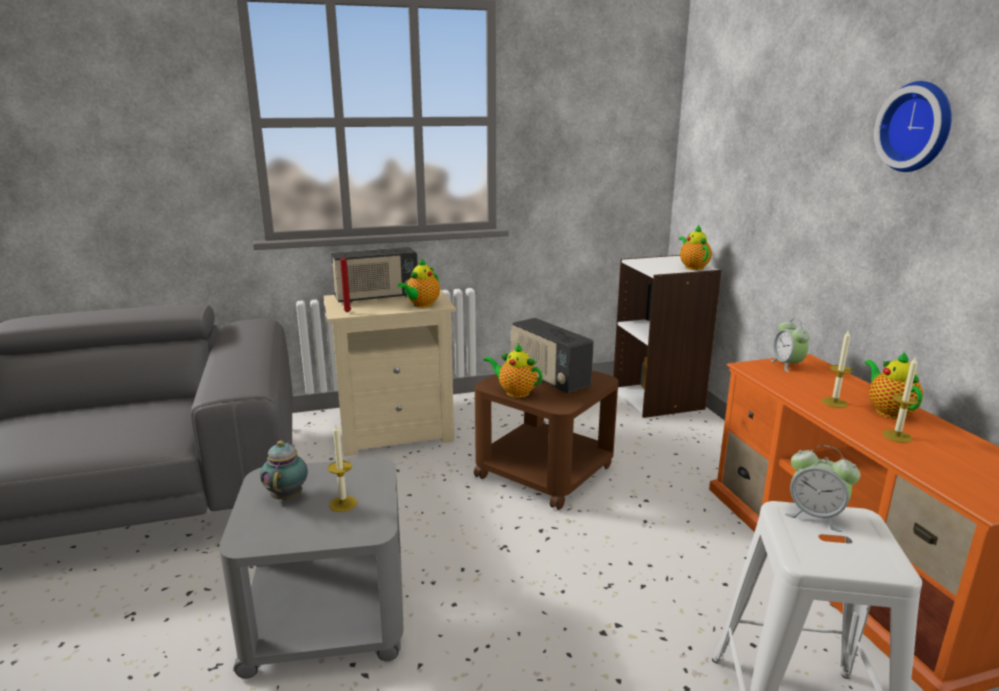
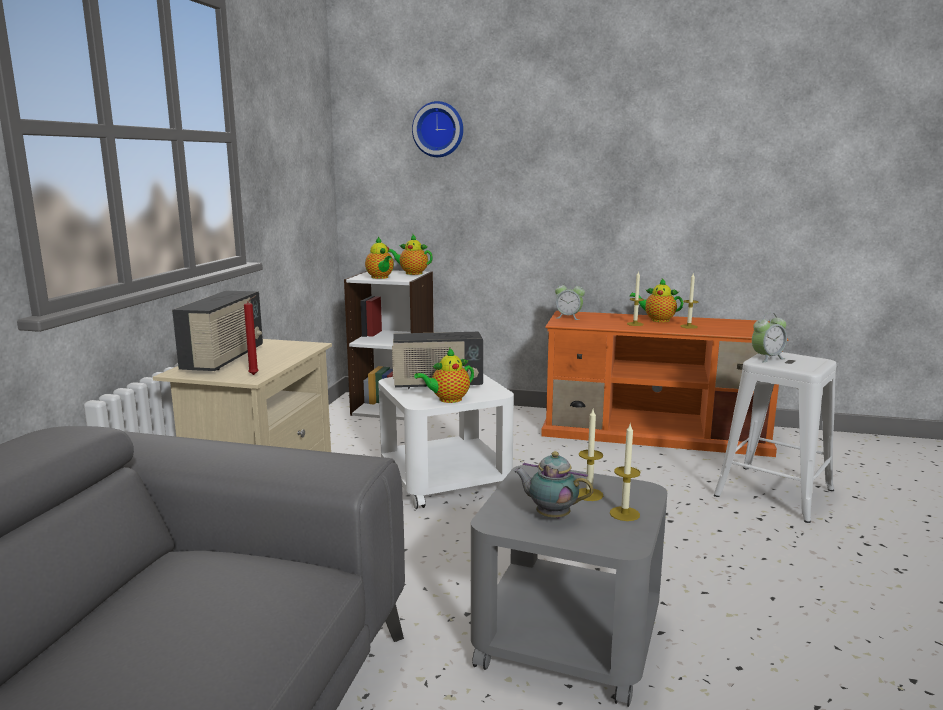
camera: 60 degrees left, 5 degrees down
teapot [398,258,440,307] -> teapot moved to [365,237,394,279]
brown side table [474,371,618,510] -> white side table [378,374,514,509]
wall clock [874,81,952,172] -> wall clock moved to [412,101,463,157]
none -> candle [610,424,640,521]

